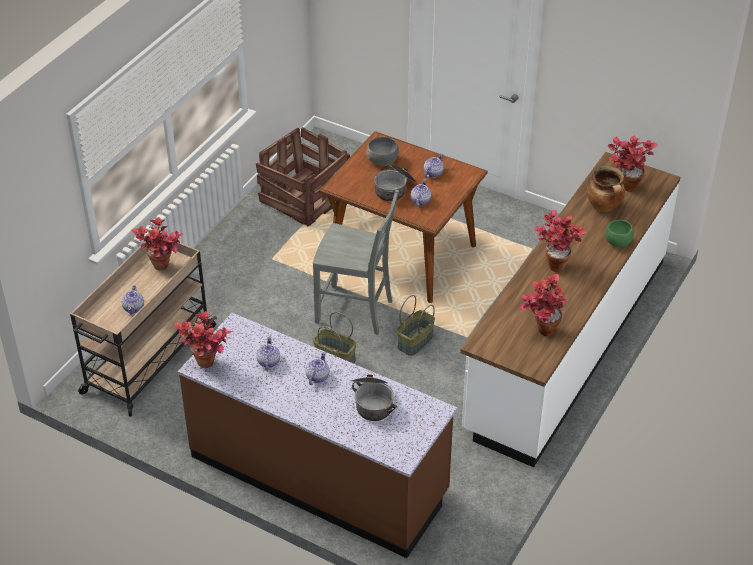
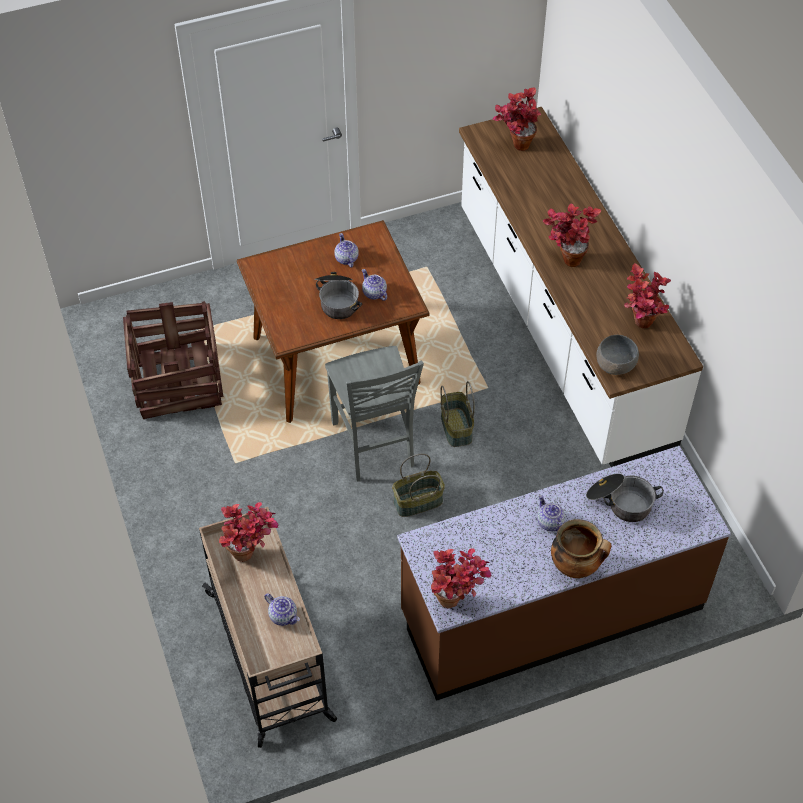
camera: 50 degrees left, 10 degrees up
teapot [256,336,280,371] -> none
grey chair [313,190,399,335] -> grey chair turned 105 degrees clockwise [325,346,424,482]
grey bowl [366,137,399,166] -> grey bowl moved to [596,335,639,375]
cooking pot [587,166,625,212] -> cooking pot moved to [551,519,612,578]
green bowl [605,220,634,247] -> none

